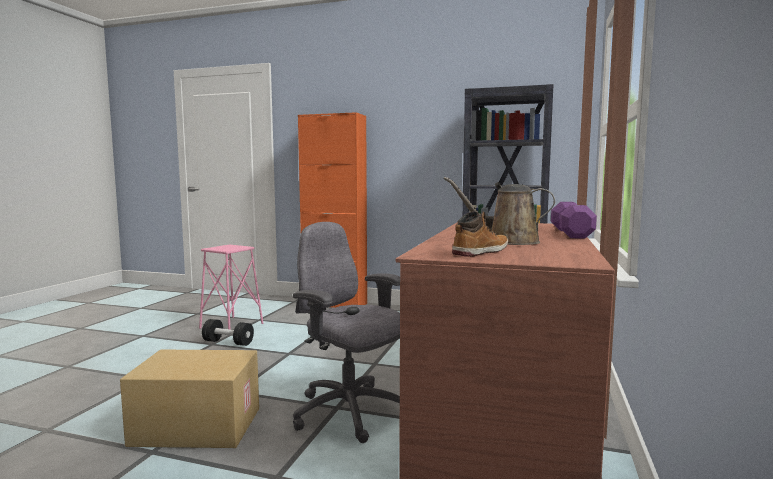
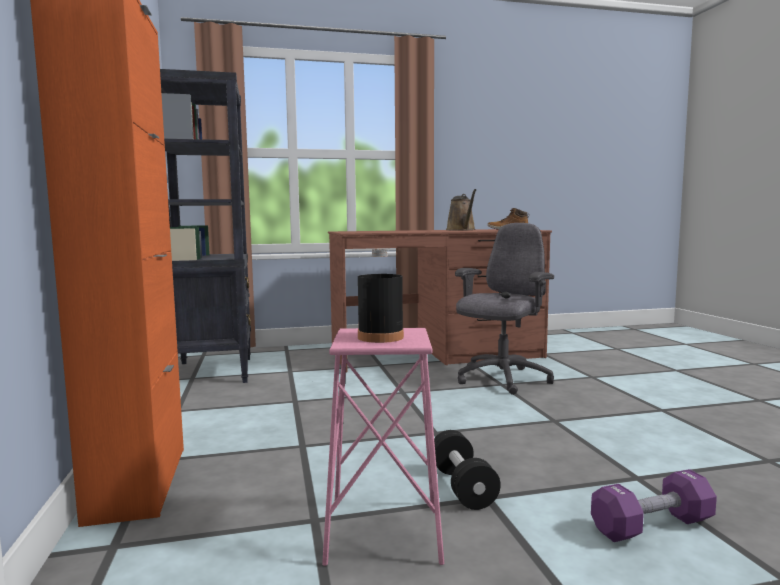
camera: 120 degrees left, 0 degrees up
cardboard box [120,350,259,448] -> none
grey office chair [293,222,400,443] -> grey office chair turned 150 degrees counterclockwise [455,223,554,395]
purple dumbbell [551,202,597,239] -> purple dumbbell moved to [591,469,717,542]
none -> black bottle [358,249,404,343]

